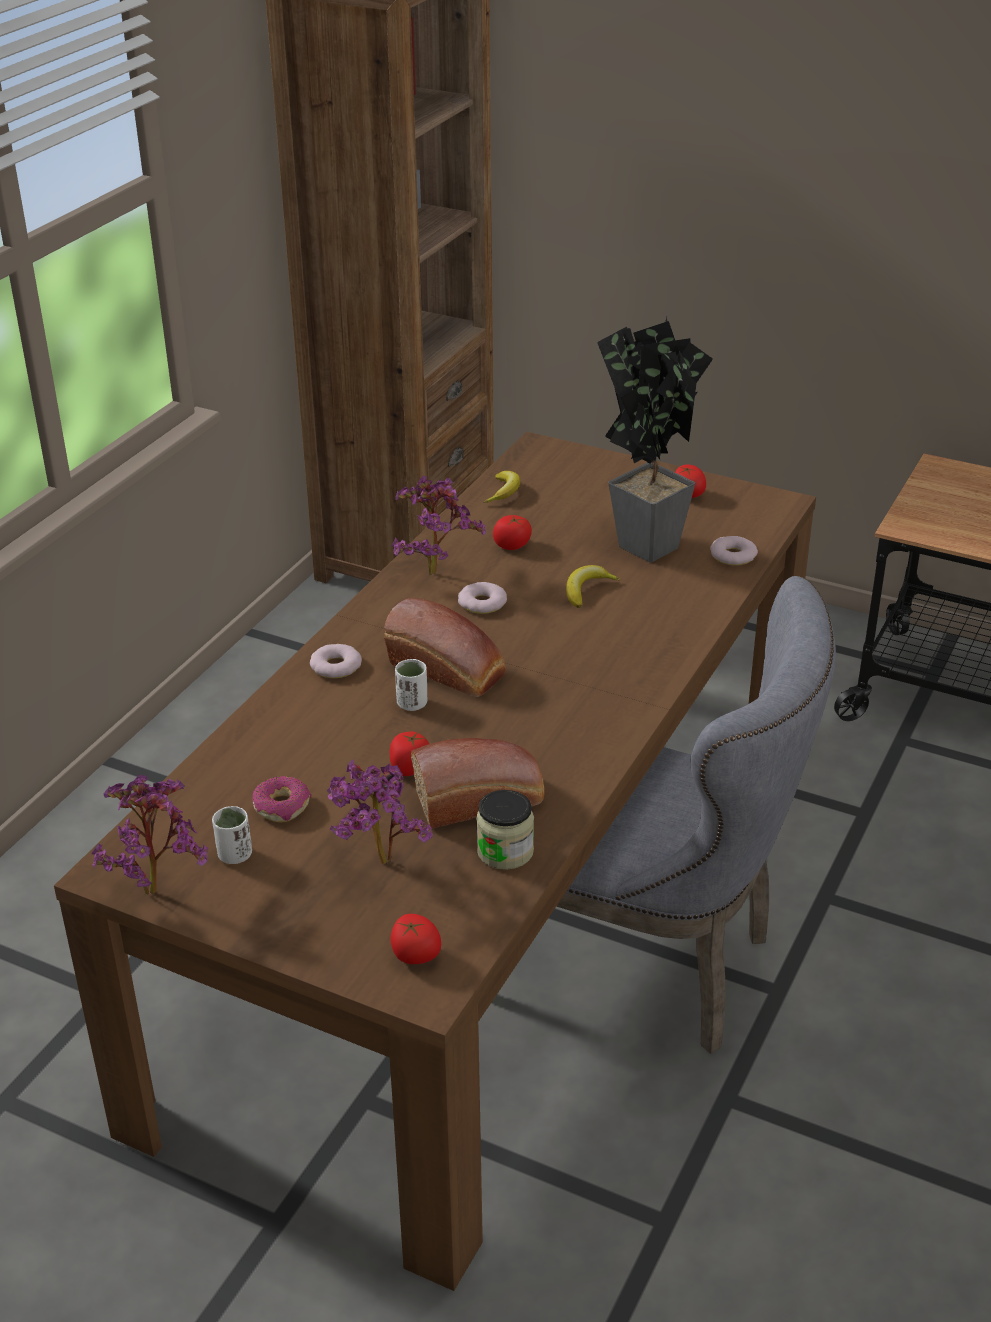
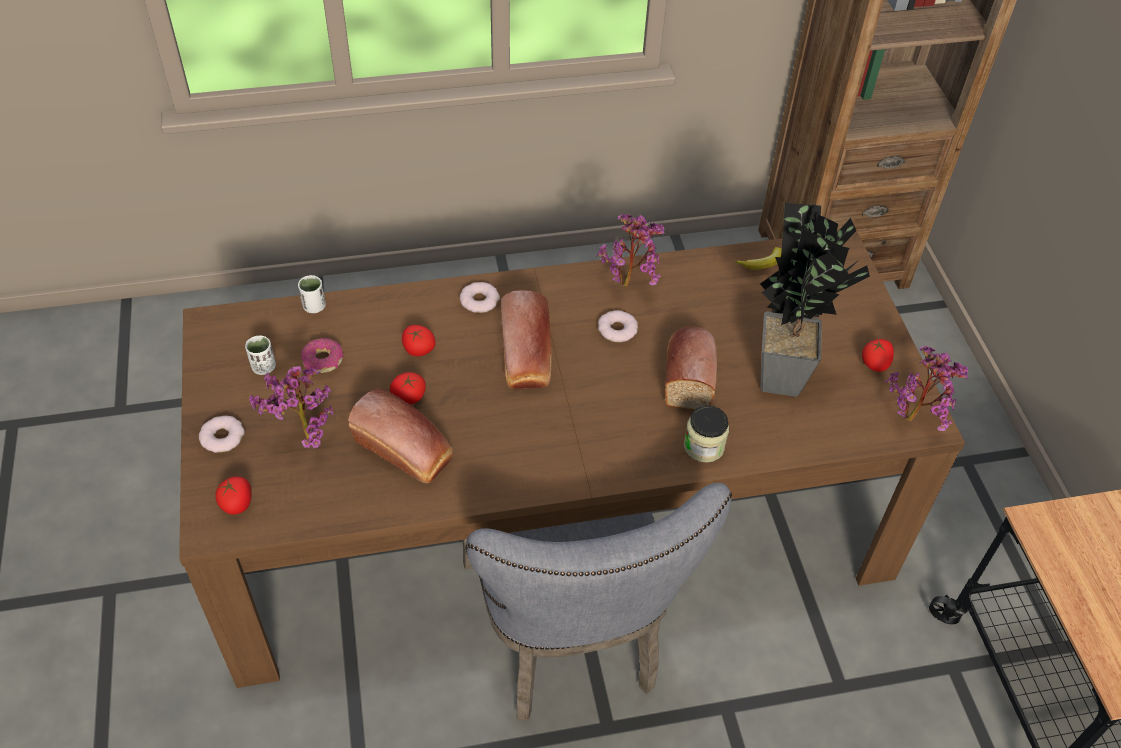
camera: 50 degrees right, 15 degrees up
potted plant [92,775,208,895] -> potted plant moved to [885,345,968,431]
white cup [395,659,427,711] -> white cup moved to [298,275,326,313]
jar [476,790,534,870] -> jar moved to [684,405,729,463]
tomato [493,515,532,550] -> tomato moved to [402,325,436,356]
banana [566,565,620,608] -> bread [665,327,717,410]
donut [710,536,758,565] -> donut moved to [199,416,245,453]

